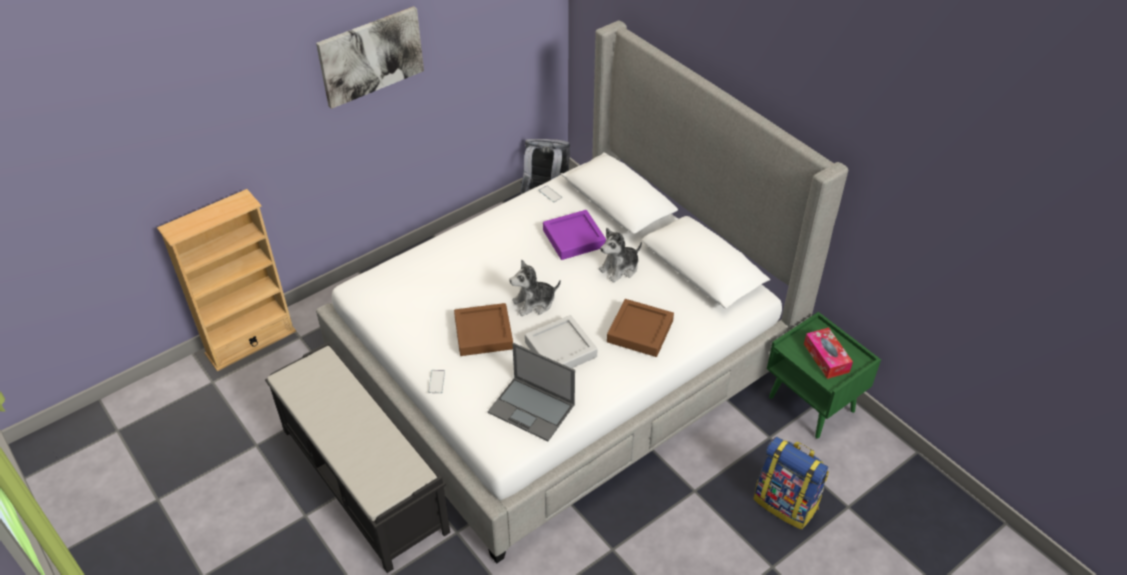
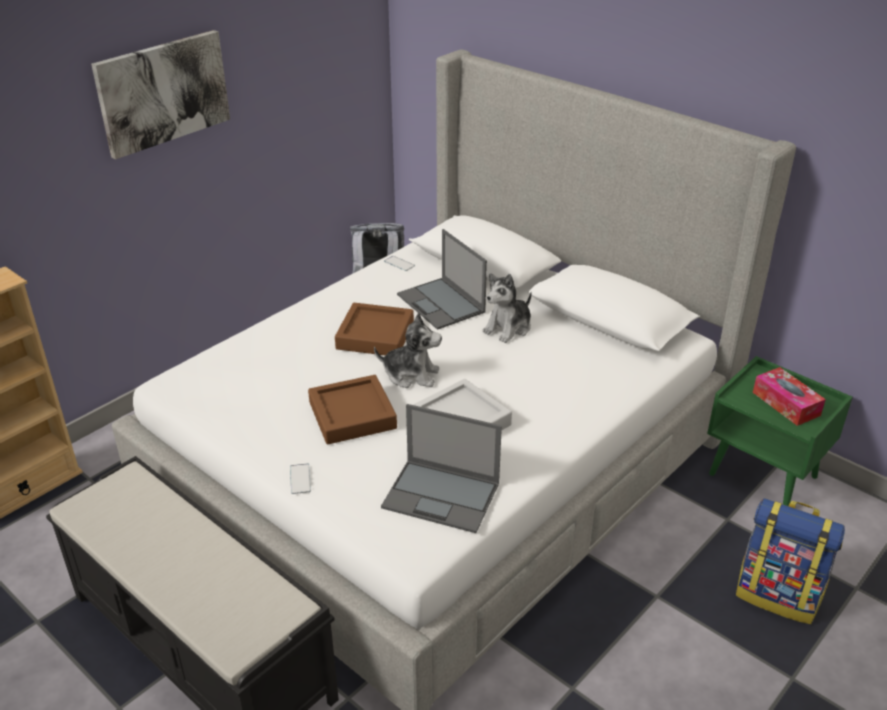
camera: 10 degrees left, 10 degrees down
plush toy [509,260,561,316] -> plush toy turned 135 degrees counterclockwise [374,313,442,388]
purple tray [543,210,606,260] -> laptop [397,229,487,330]
brown tray [607,299,674,357] -> brown tray moved to [335,303,414,355]

